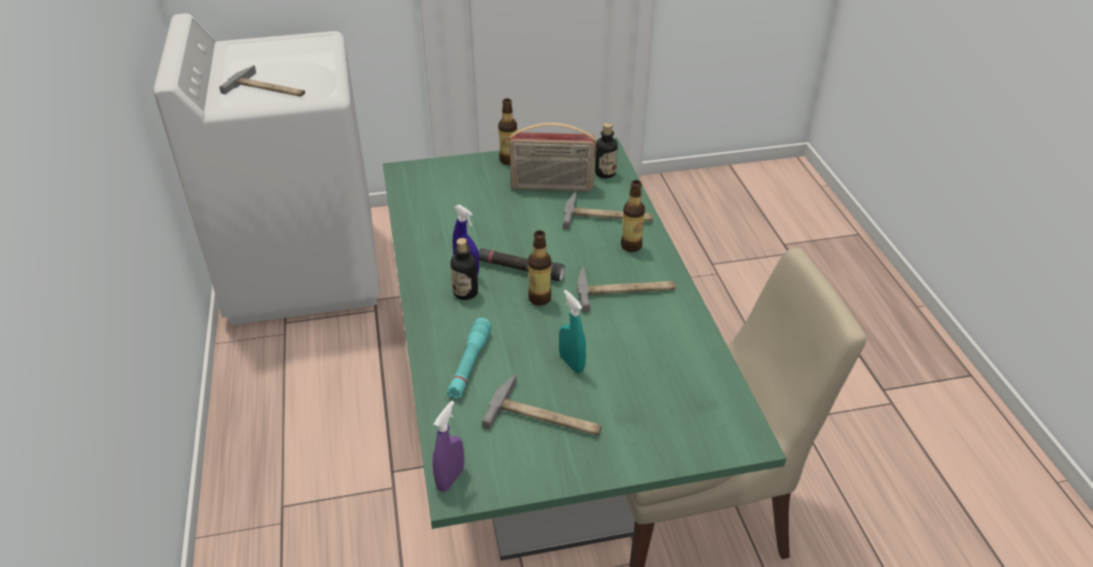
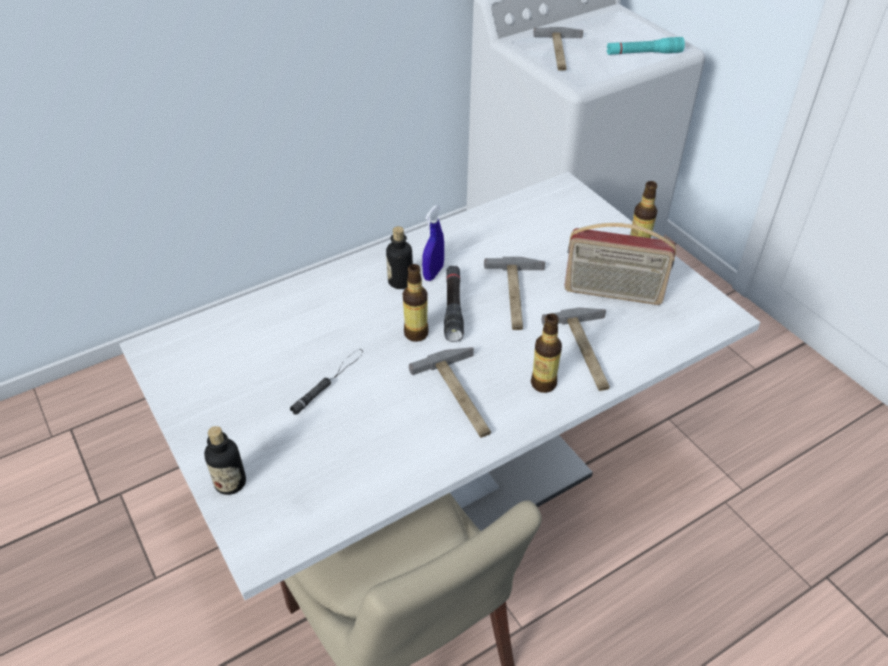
camera: 70 degrees right, 5 degrees up
green dining table [383,137,786,561] -> white dining table [119,172,760,600]
purple spray bottle [432,401,464,492] -> none
turquoise flashlight [447,318,492,399] -> turquoise flashlight moved to [607,37,685,55]
hammer [482,374,602,436] -> hammer moved to [484,257,545,330]
radio [509,123,596,191] -> radio turned 60 degrees counterclockwise [565,223,676,305]
turquoise spray bottle [559,290,586,373] -> black flashlight [290,349,363,415]
bottle [595,123,618,178] -> bottle moved to [204,426,246,495]

